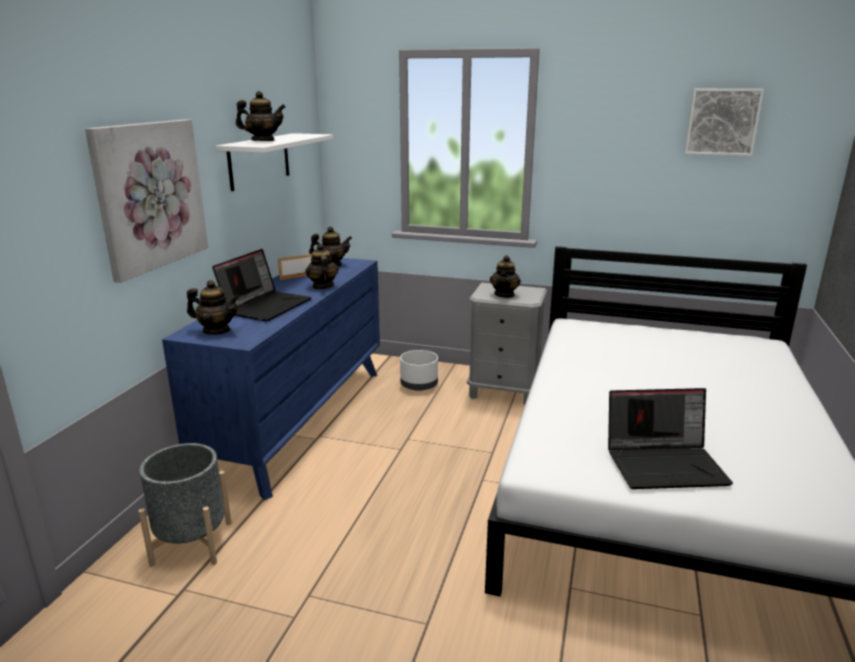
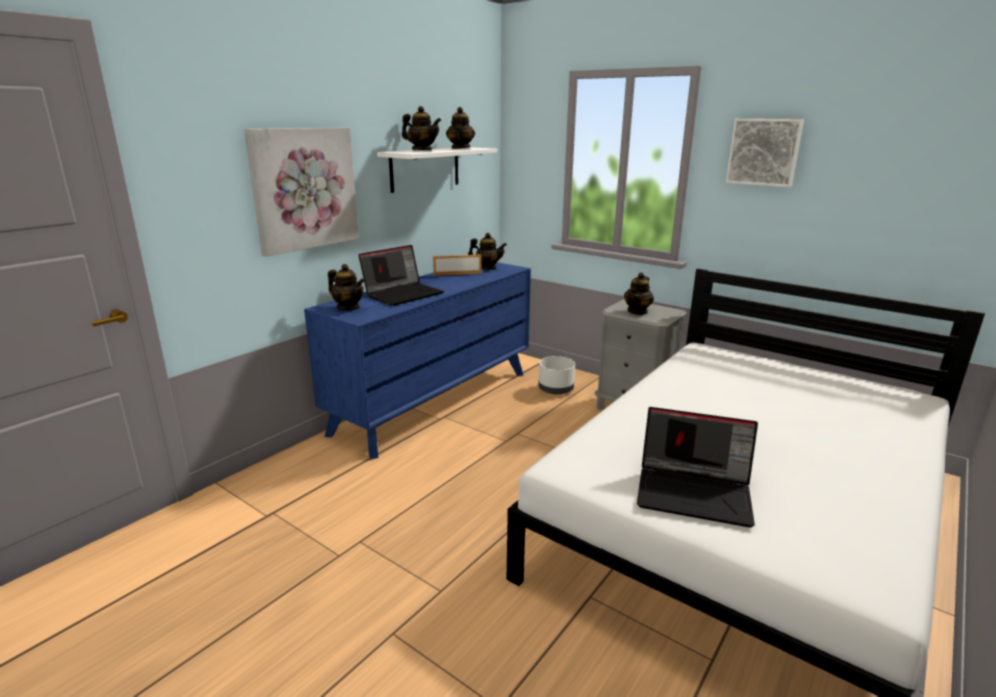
camera: 20 degrees right, 0 degrees up
grey planter [138,443,231,567] -> none
teapot [305,244,339,289] -> teapot moved to [446,107,475,149]
picture [685,89,764,156] -> picture moved to [726,119,804,187]

